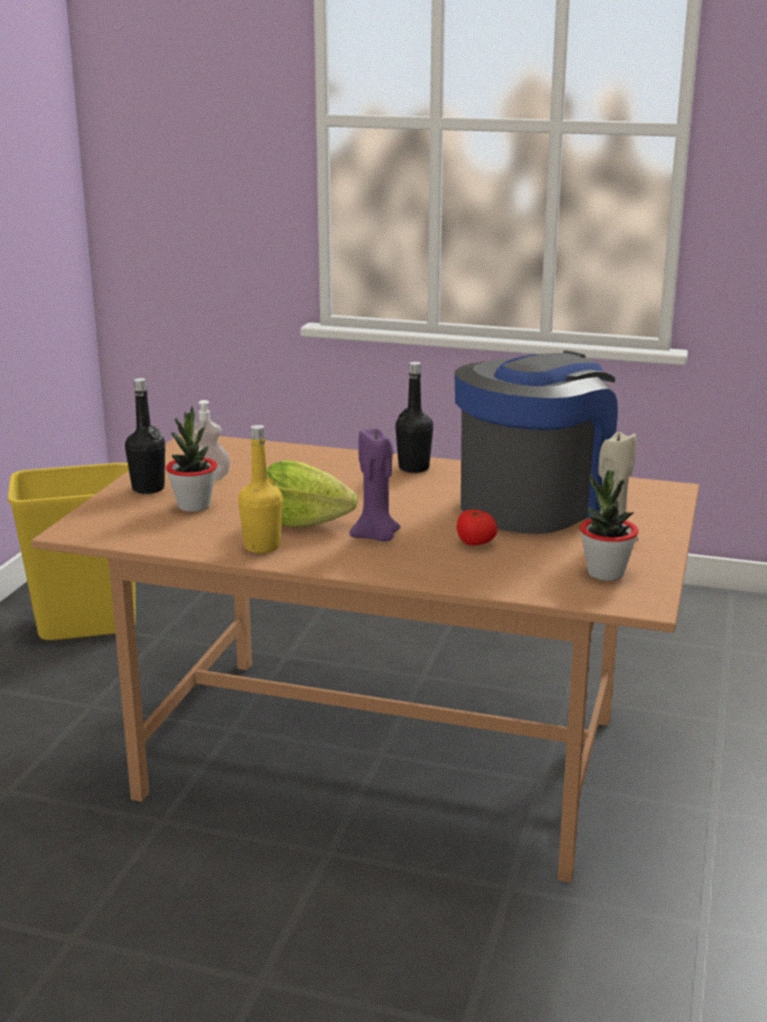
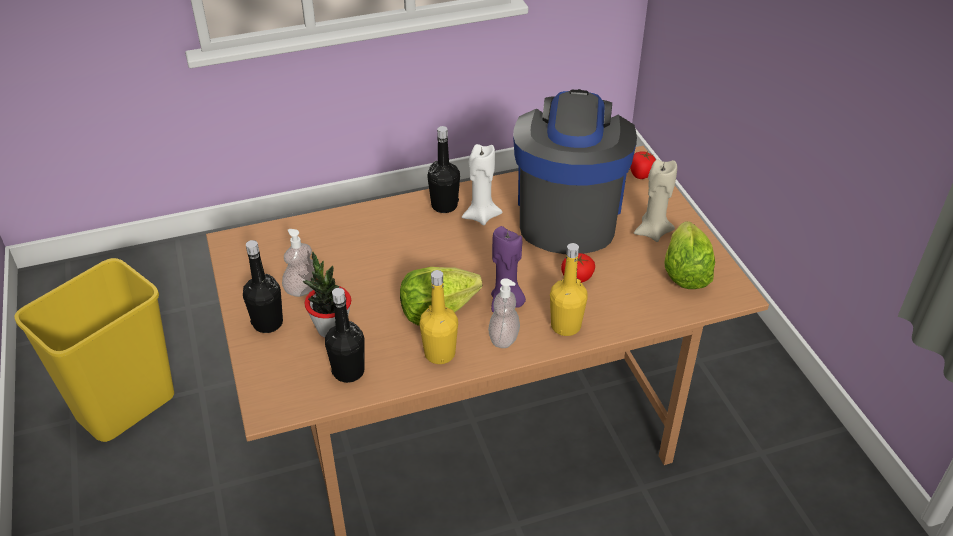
camera: 35 degrees left, 20 degrees up
potted plant [580,470,638,581] -> lettuce [664,221,715,289]
none -> black bottle [325,288,365,383]
none -> white candle [462,144,503,225]
none -> soap dispenser [488,278,520,348]
none -> yellow bottle [550,243,588,336]
none -> tomato [630,151,656,179]

